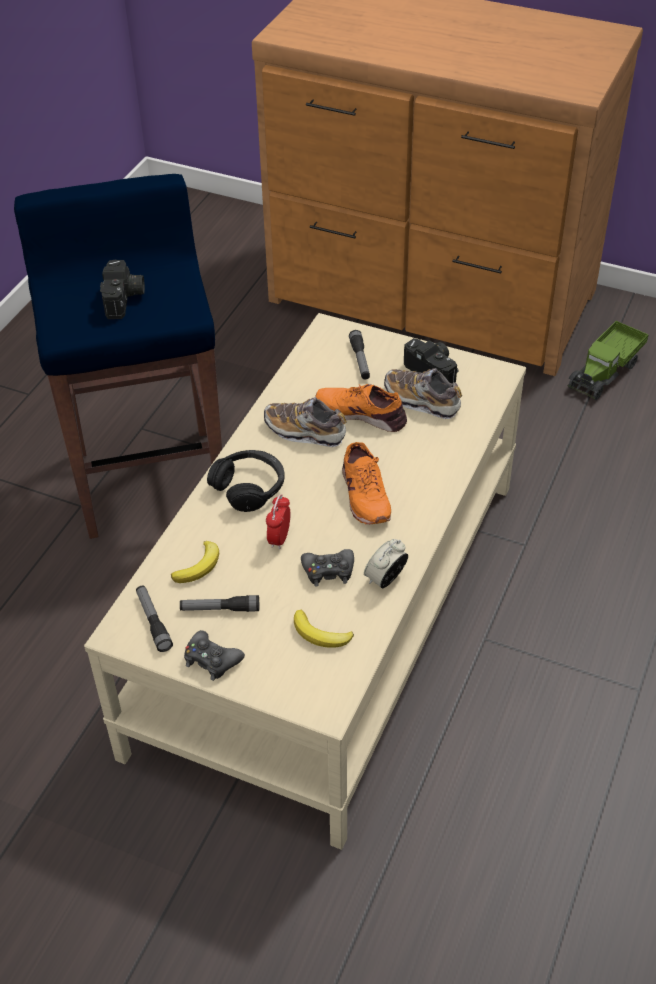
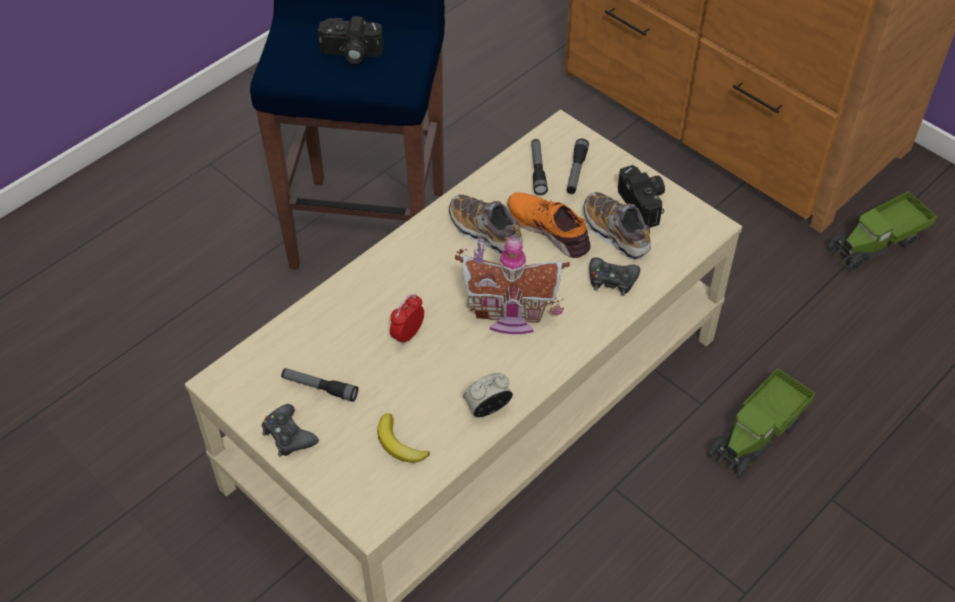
camera: 20 degrees right, 5 degrees up
camera [100,260,145,319] -> camera turned 75 degrees clockwise [318,16,383,64]
flashlight [136,586,173,652] -> flashlight moved to [531,139,548,195]
banana [171,541,219,583] -> none
black headphones [207,450,285,512] -> none
black game controller [301,549,354,587] -> black game controller moved to [589,257,640,296]
orange shoe [342,442,391,524] -> toy house [455,235,570,334]
none -> toy truck [707,368,816,478]

